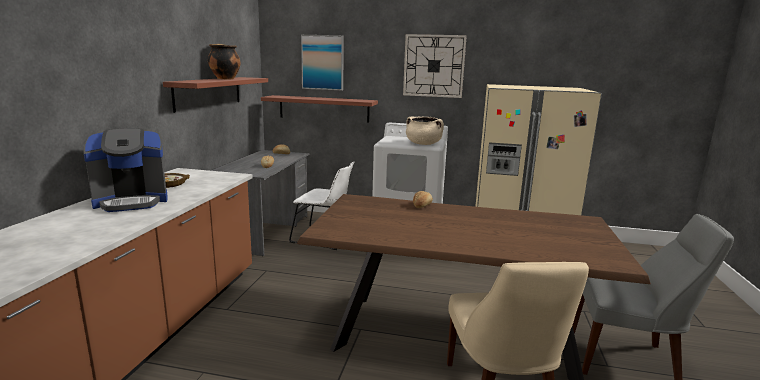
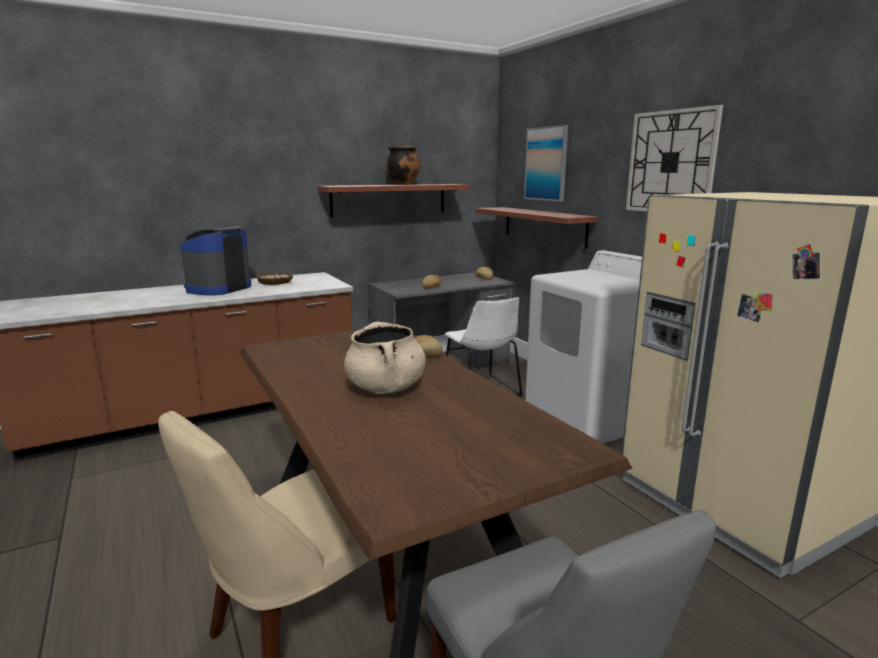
camera: 50 degrees right, 0 degrees up
coffee machine [84,128,168,212] -> coffee machine turned 90 degrees clockwise [180,227,251,296]
beige cooking pot [406,117,444,145] -> beige cooking pot moved to [344,322,426,394]

